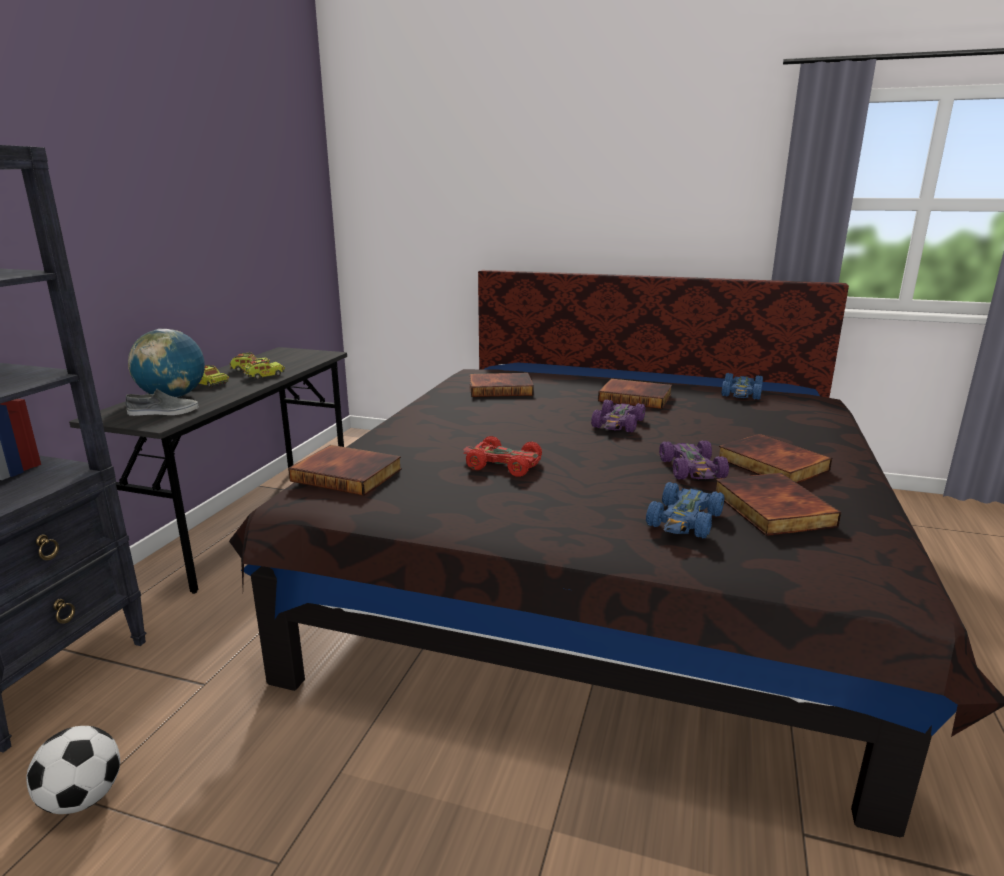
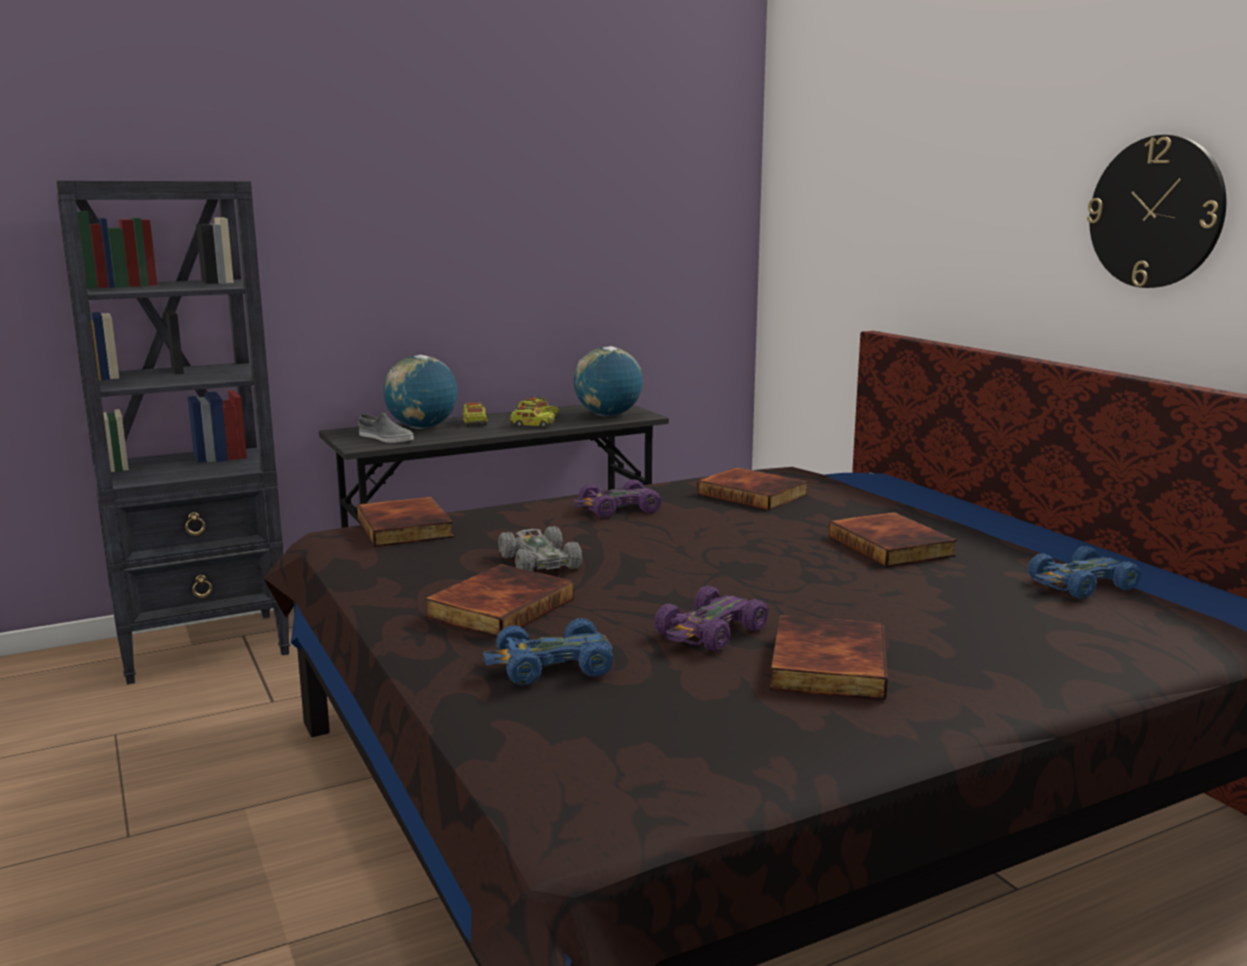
camera: 45 degrees right, 5 degrees down
football [26,726,120,814] -> none
red toy car [463,436,542,477] -> grey toy car [498,526,582,571]
purple toy car [591,399,646,433] -> purple toy car moved to [574,479,661,518]
book [716,473,841,536] -> book moved to [424,564,574,637]
none -> globe [574,346,643,416]
none -> wall clock [1087,135,1227,288]

